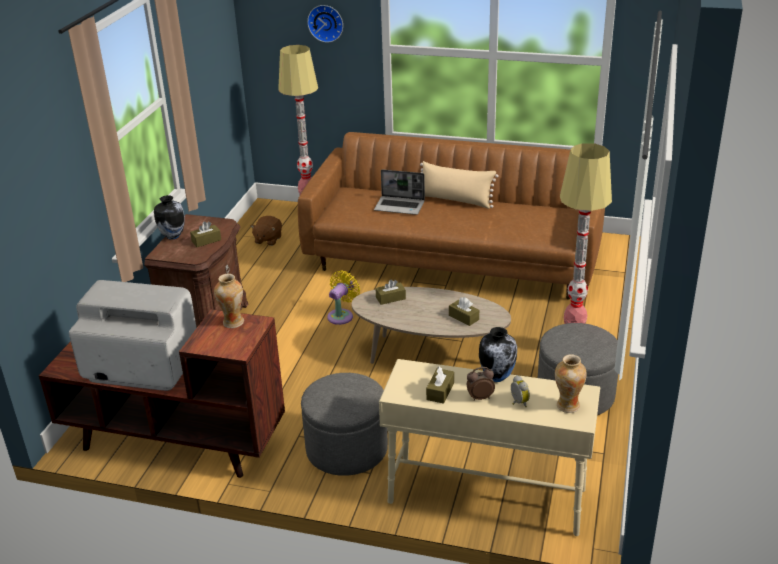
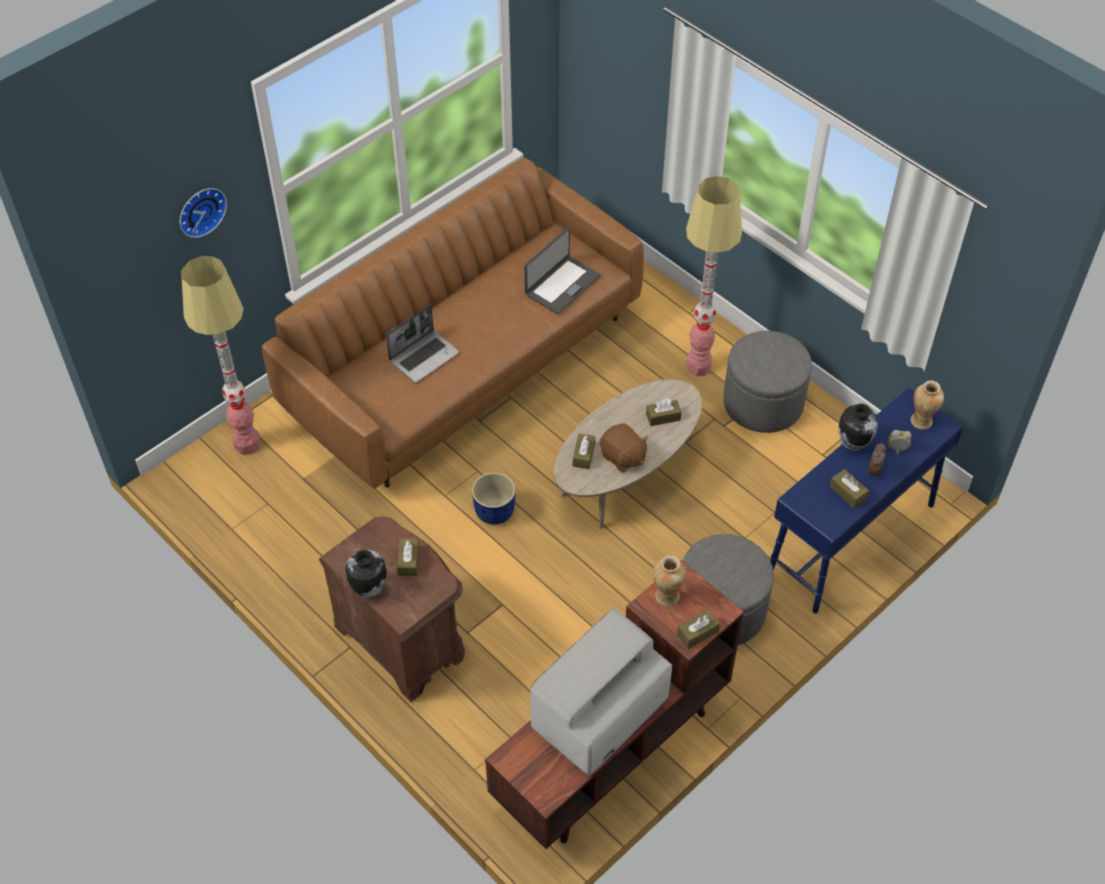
camera: 60 degrees left, 20 degrees up
brown plush toy [250,216,282,246] -> brown plush toy moved to [599,423,648,473]
yellow fan [327,270,360,325] -> blue planter [472,472,515,525]
beige console table [379,359,600,536] -> blue console table [770,388,964,613]
beige pillow [420,161,499,209] -> none
none -> laptop [524,227,600,314]
none -> brown tissue box [677,609,720,649]

